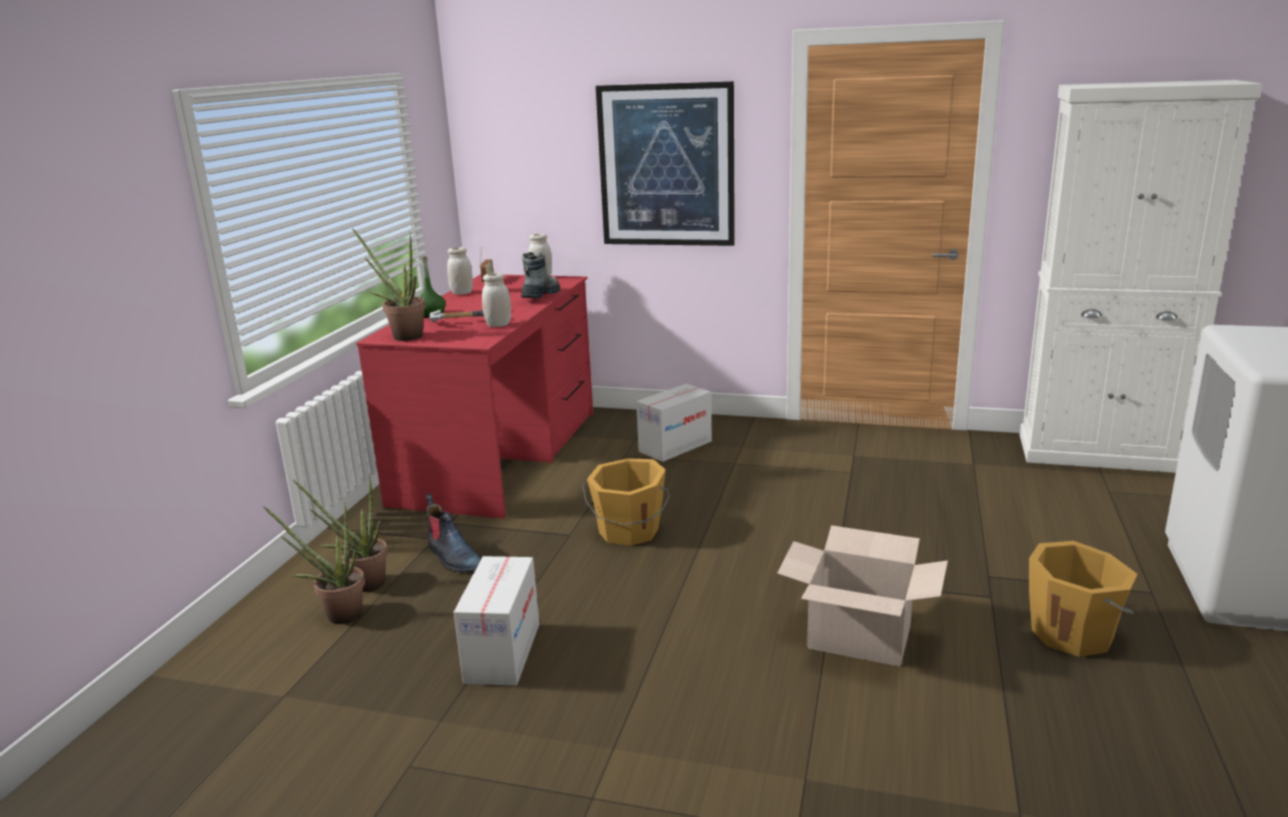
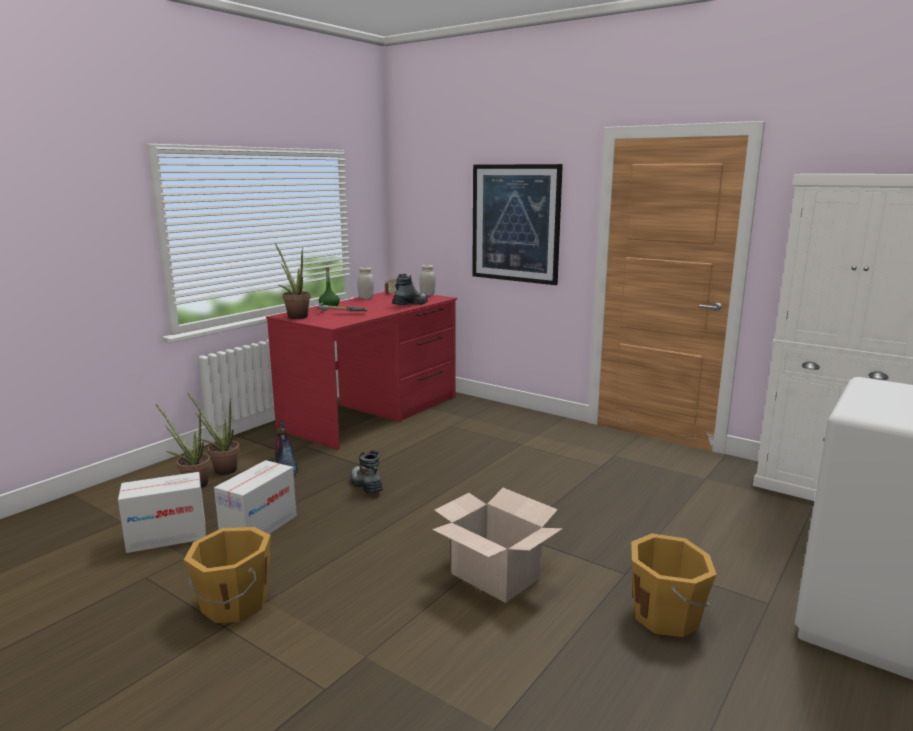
camera: 20 degrees right, 5 degrees down
white jar [482,273,511,327] -> none
orange bucket [582,458,670,546] -> orange bucket moved to [184,527,271,623]
cardboard box [636,384,712,462] -> cardboard box moved to [118,472,206,553]
none -> boot [350,450,383,493]

